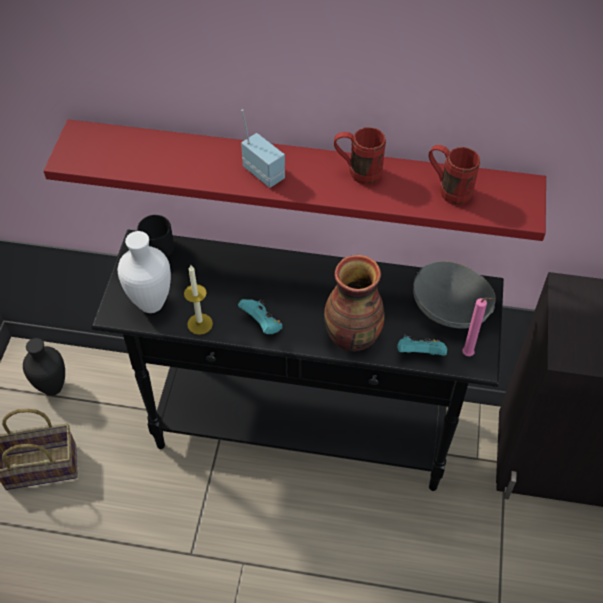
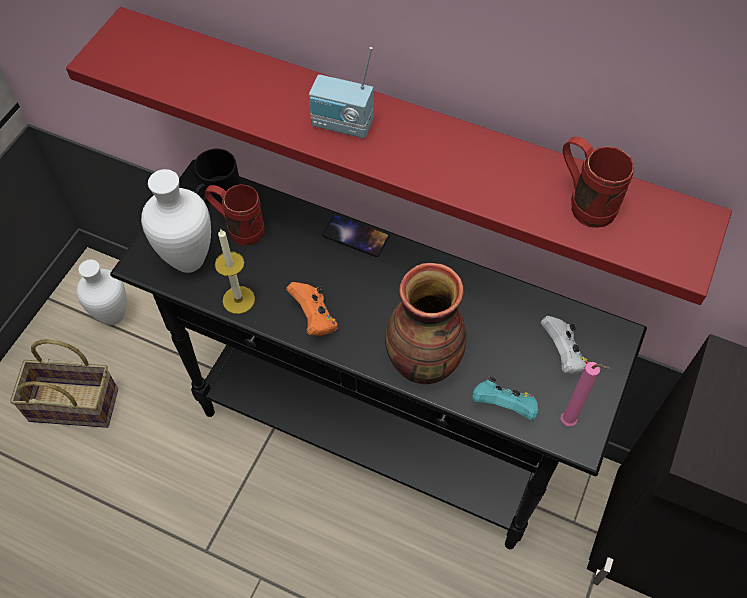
camera: 15 degrees right, 5 degrees up
black vase [23,338,65,396] -> white vase [76,259,127,325]
turquoise game controller [238,299,282,334] -> orange game controller [286,282,338,336]
radio [241,109,285,188] -> radio turned 135 degrees clockwise [309,47,373,138]
red mug [334,127,386,185] -> red mug moved to [204,184,265,246]
grey bowl [413,261,496,329] -> white game controller [540,316,588,374]
none -> phone [322,215,390,257]

